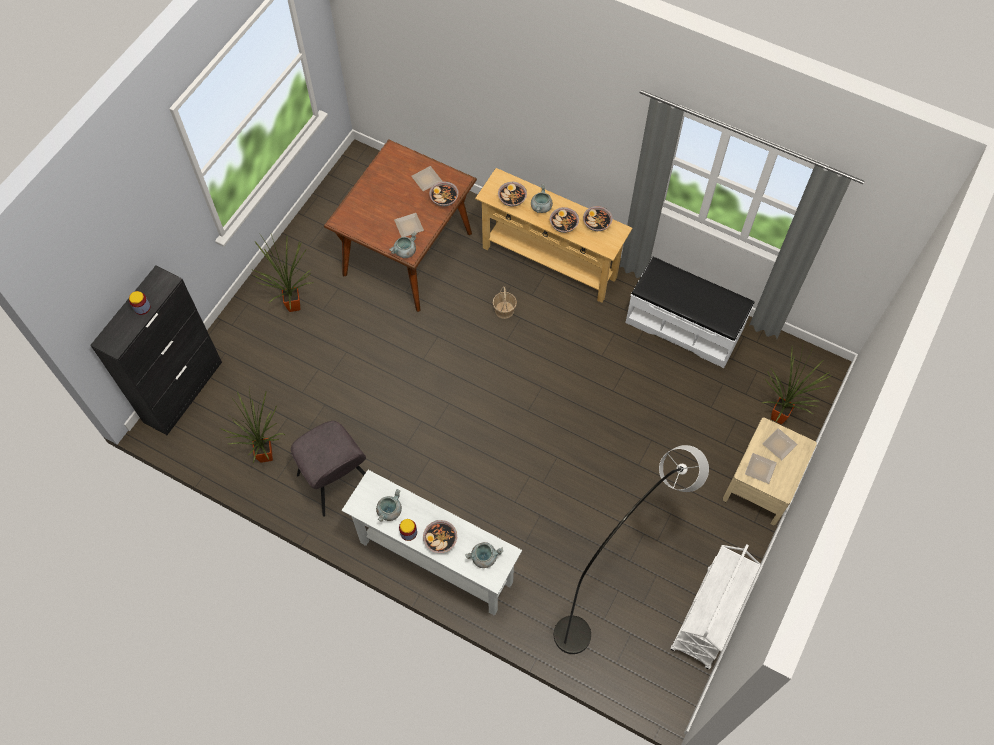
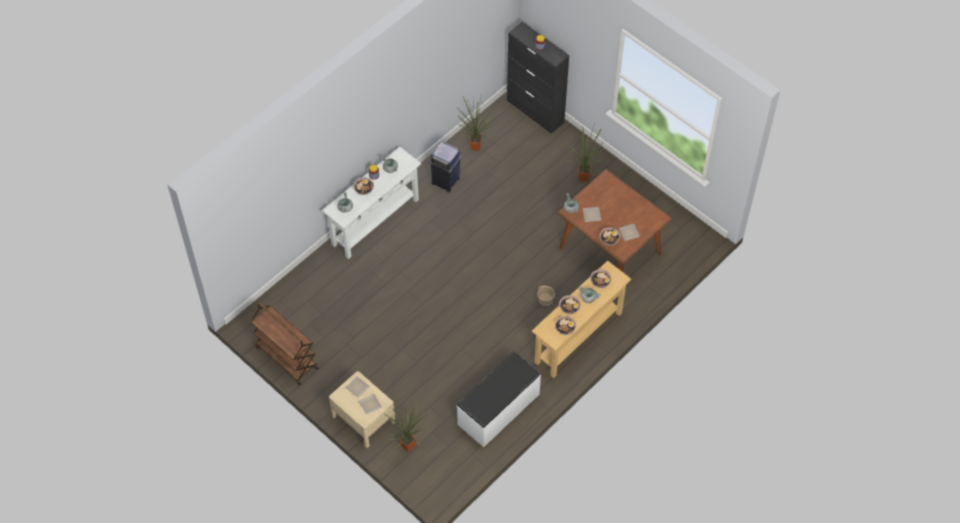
camera: 105 degrees right, 5 degrees down
grey chair [291,421,366,517] -> blue trash can [430,142,462,192]
grey floor lamp [554,445,709,654] -> none
white cart [670,544,761,670] -> brown cart [251,303,319,385]

